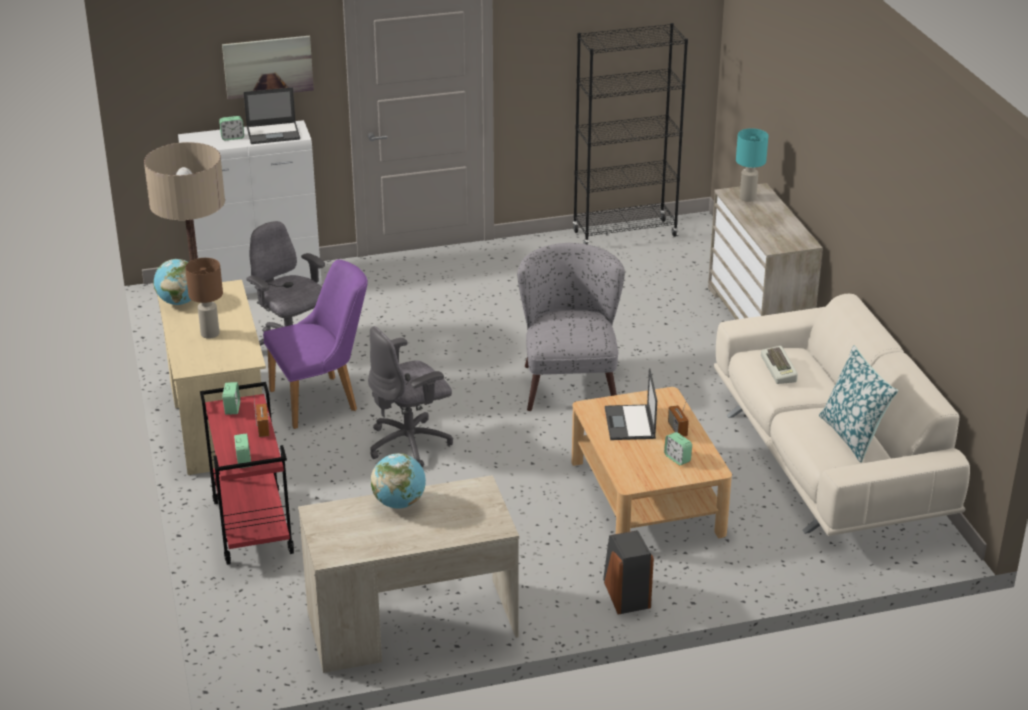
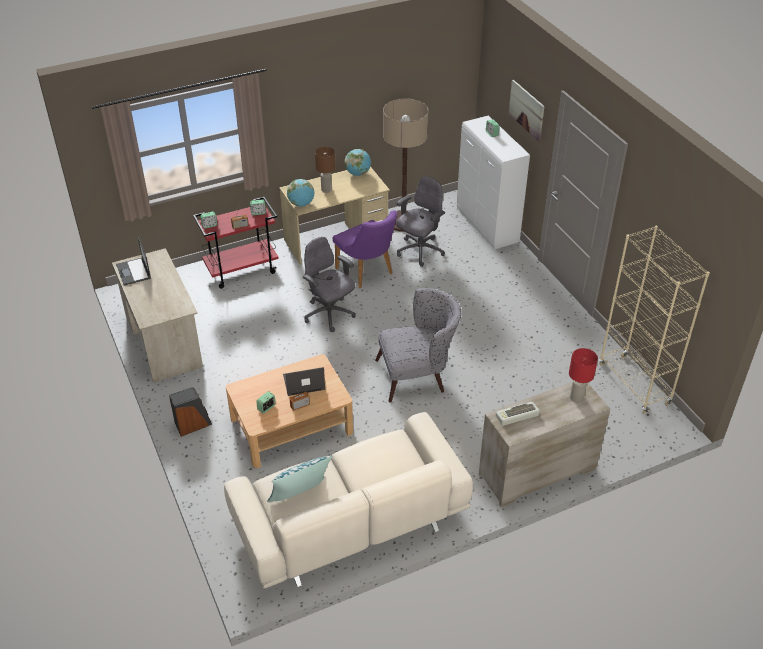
camera: 80 degrees right, 10 degrees up
laptop [244,87,300,144] -> laptop moved to [116,237,151,285]
globe [371,453,426,508] -> globe moved to [287,179,314,207]
black bookcase [573,23,688,244] -> beige bookcase [599,226,710,414]
turquoise table lamp [736,128,768,202] -> red table lamp [569,348,598,403]
keyboard [761,346,798,384] -> keyboard moved to [496,402,540,426]

